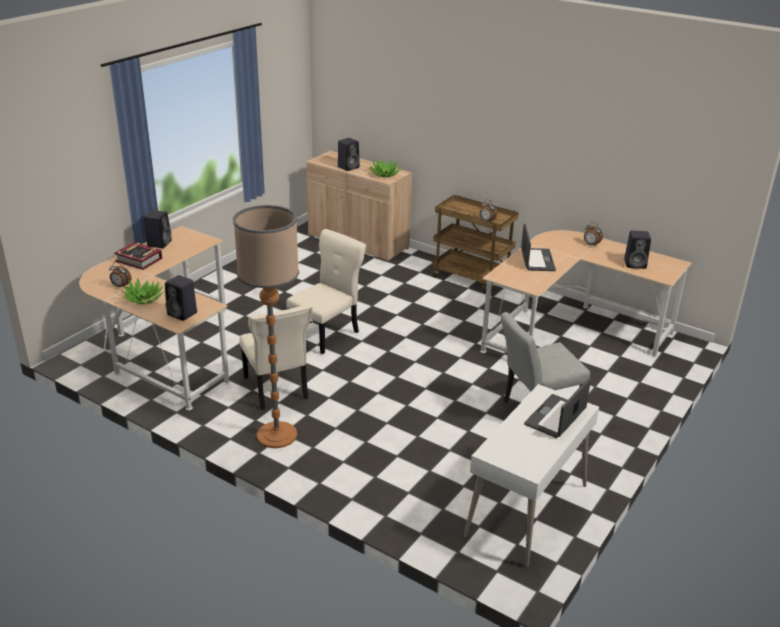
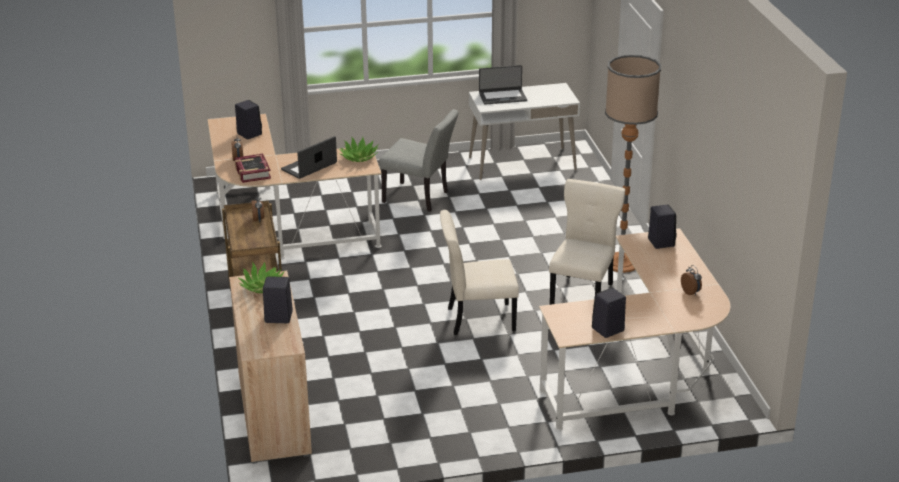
camera: 135 degrees left, 0 degrees up
book [114,242,162,270] -> book moved to [235,154,271,183]
potted plant [122,278,165,304] -> potted plant moved to [339,137,379,162]

